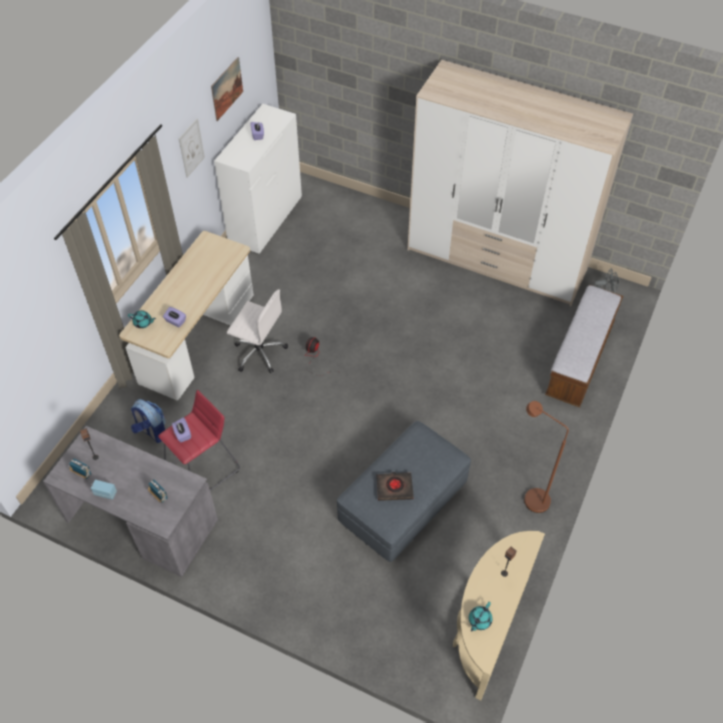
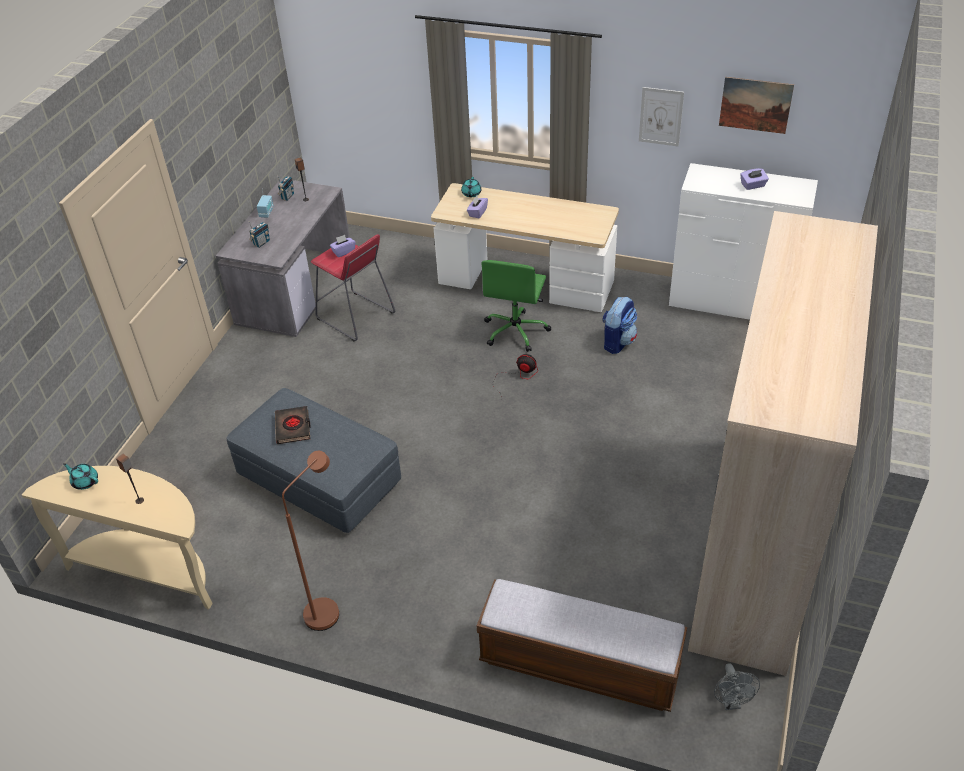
camera: 85 degrees right, 10 degrees down
backpack [131,399,166,443] -> backpack moved to [602,297,637,354]
white office chair [227,289,288,373] -> green office chair [481,260,551,352]

